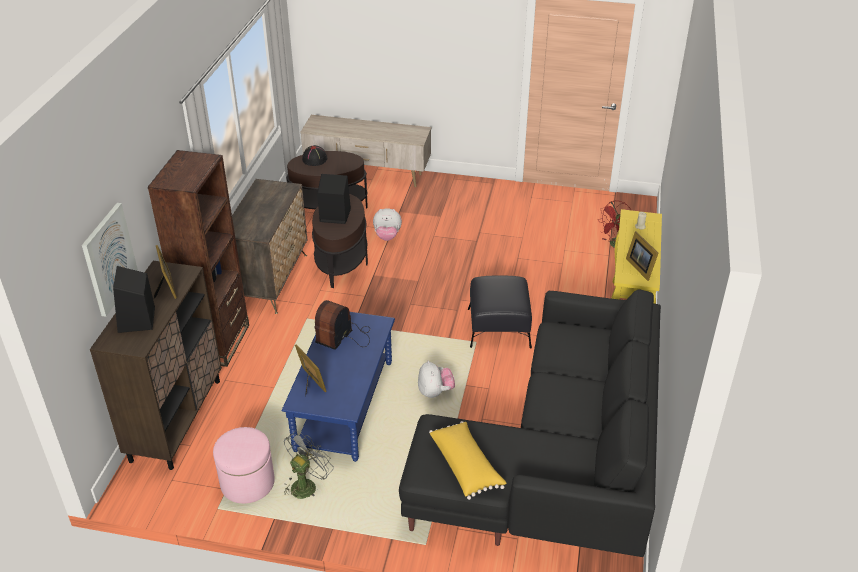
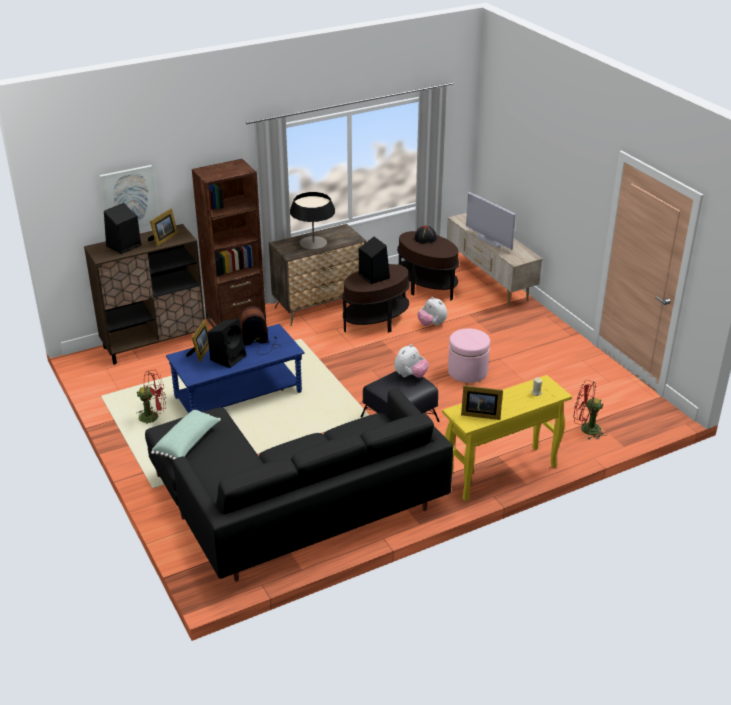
camera: 50 degrees right, 5 degrees down
pink ottoman [213,427,275,504] -> pink ottoman moved to [448,328,490,383]
grey fan [284,431,334,499] -> red fan [136,370,166,424]
plush toy [418,361,455,398] -> plush toy moved to [394,344,429,378]
yellow pillow [429,421,507,500] -> green pillow [151,410,221,460]
picture frame [626,231,658,281] -> picture frame turned 105 degrees counterclockwise [461,385,503,420]
none -> black speaker [207,319,246,368]
none -> table lamp [290,192,335,250]
none -> television [466,192,516,250]

